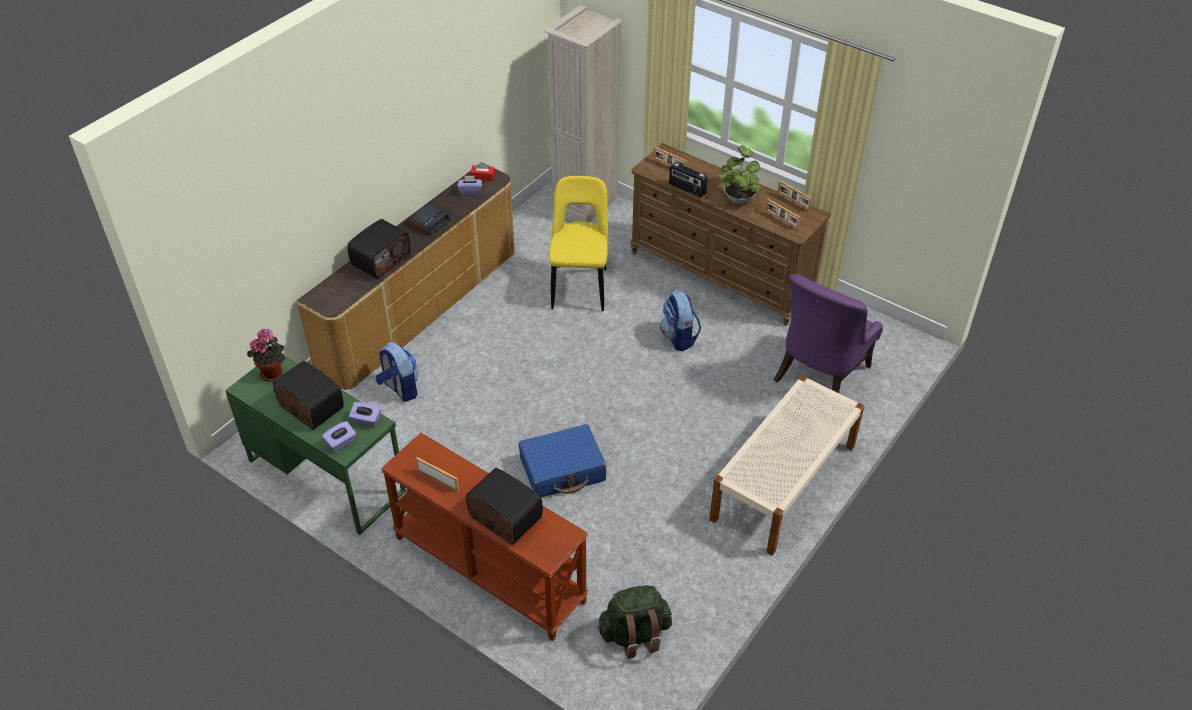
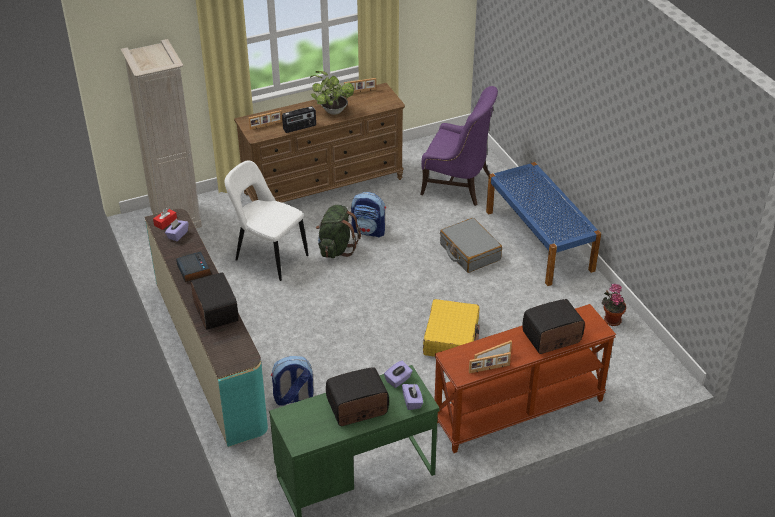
camera: 60 degrees left, 5 degrees down
potted plant [247,328,285,382] -> potted plant moved to [602,283,626,326]
brown cabinet [297,163,515,390] -> turquoise cabinet [145,209,268,447]
blue suitcase [519,424,606,497] -> yellow suitcase [423,299,480,357]
yellow chair [549,176,608,311] -> white chair [224,160,308,281]
green backpack [597,585,672,659] -> green backpack moved to [316,205,361,258]
beige bench [709,375,865,556] -> blue bench [486,162,601,286]
picture frame [765,199,801,231] -> picture frame moved to [469,352,511,373]
purple chair [774,274,883,406] -> purple chair turned 45 degrees counterclockwise [420,86,498,206]
none -> grey suitcase [440,218,502,273]

